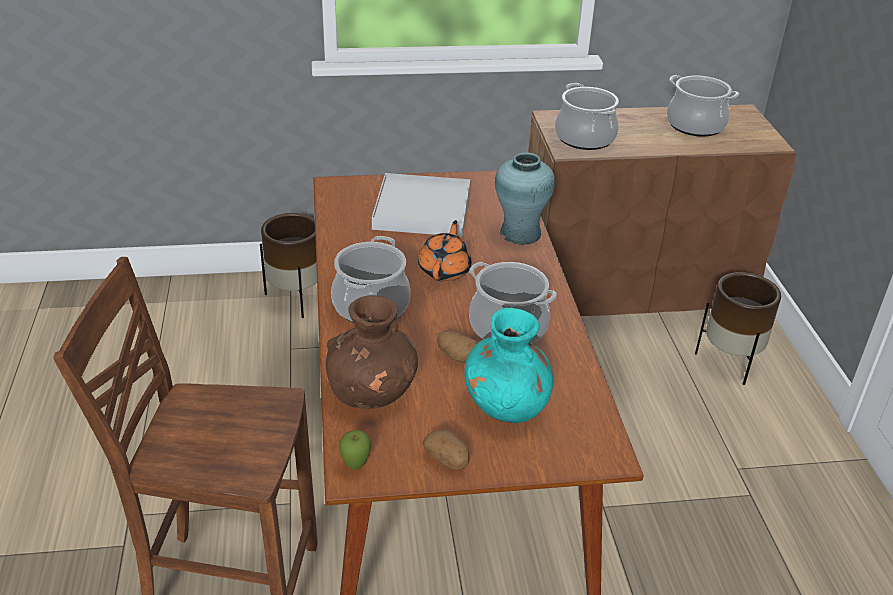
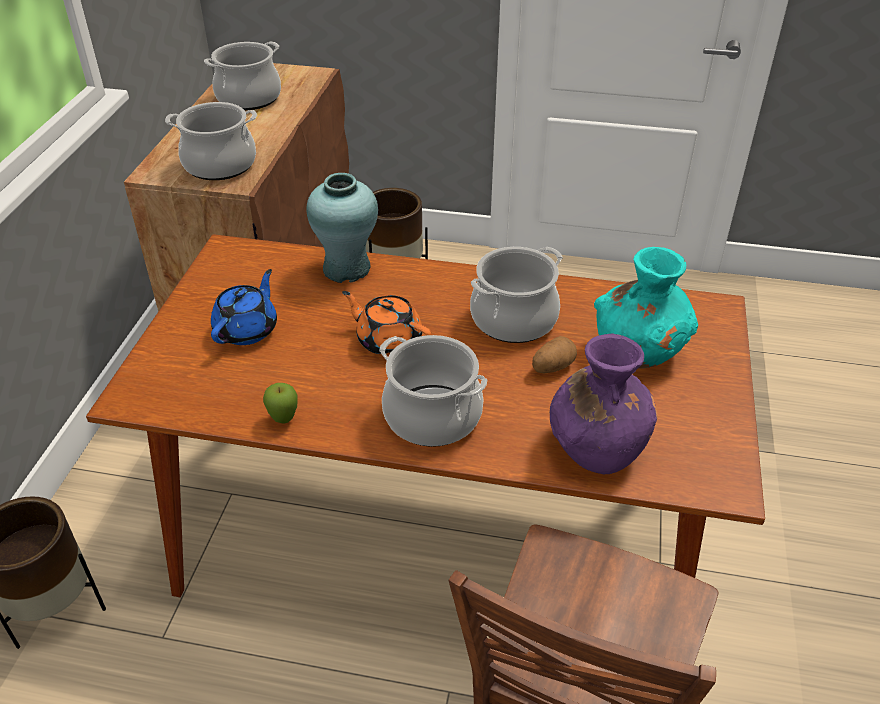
camera: 70 degrees left, 5 degrees up
brown vase [326,295,418,409] -> purple vase [550,334,657,474]
apple [339,430,371,470] -> apple moved to [263,383,298,423]
white tray [372,173,470,237] -> blue teapot [211,269,277,345]
potato [423,429,469,470] -> none

